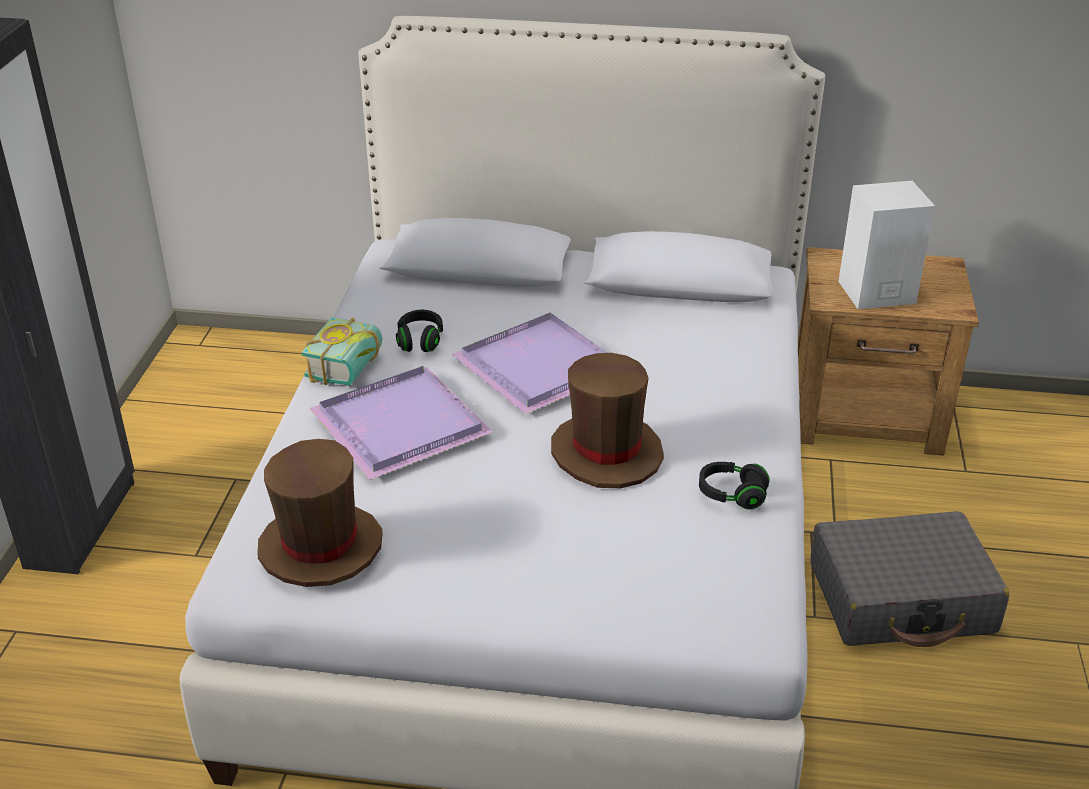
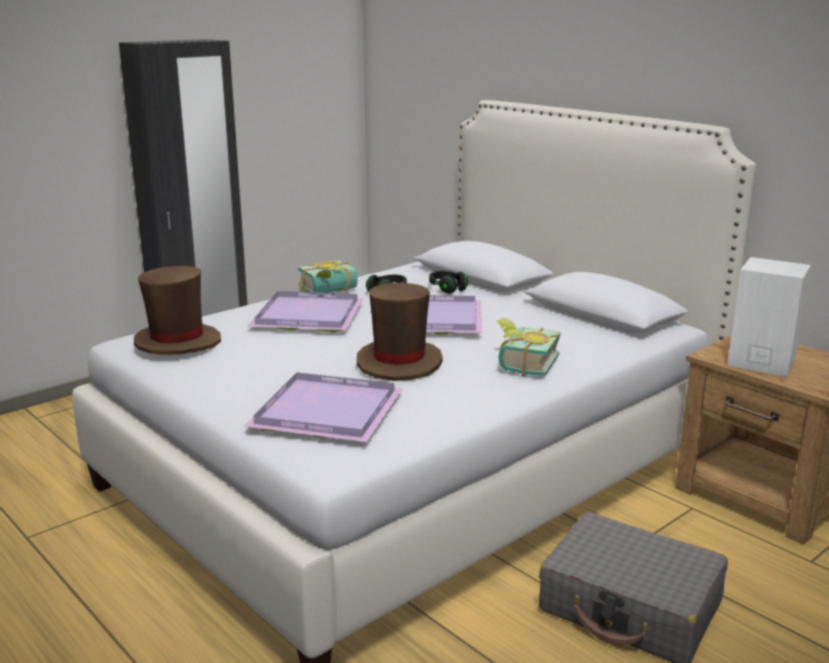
camera: 40 degrees right, 15 degrees down
black headphones [699,462,770,510] -> black headphones moved to [429,271,468,294]
none -> purple tray [244,372,403,442]
none -> book [497,318,561,377]

